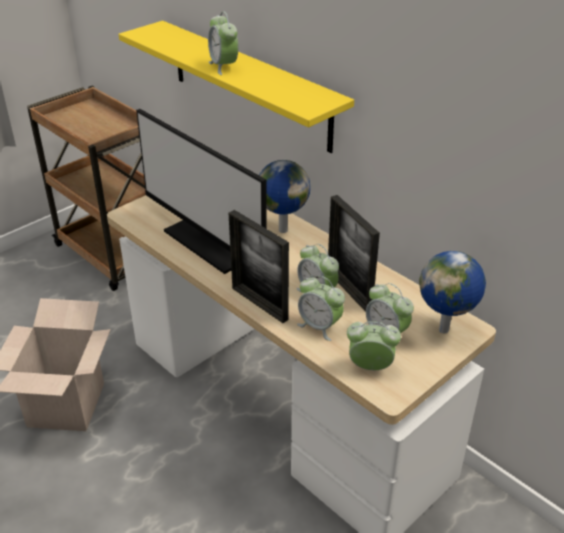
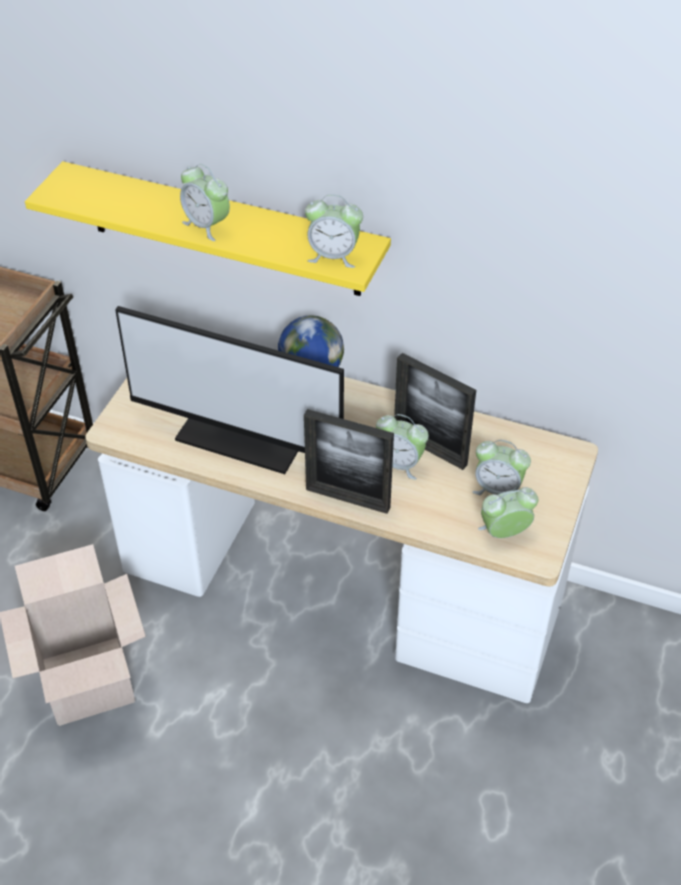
camera: 25 degrees left, 10 degrees up
alarm clock [297,276,345,341] -> alarm clock moved to [305,194,363,268]
globe [419,251,486,333] -> none

